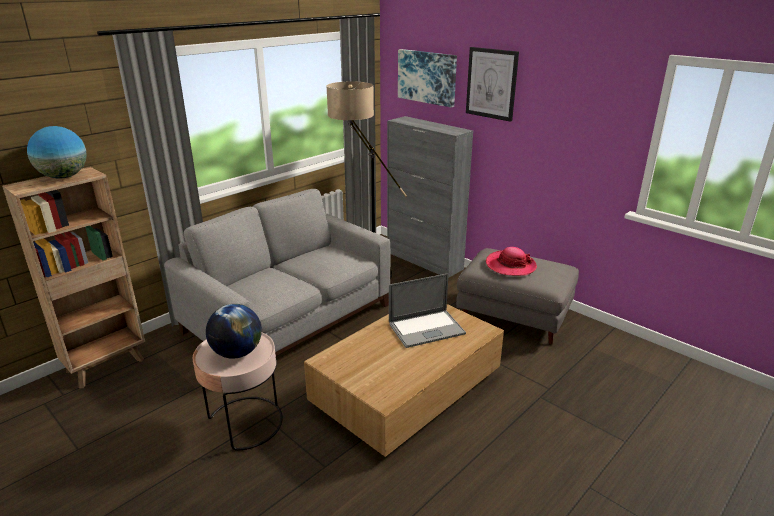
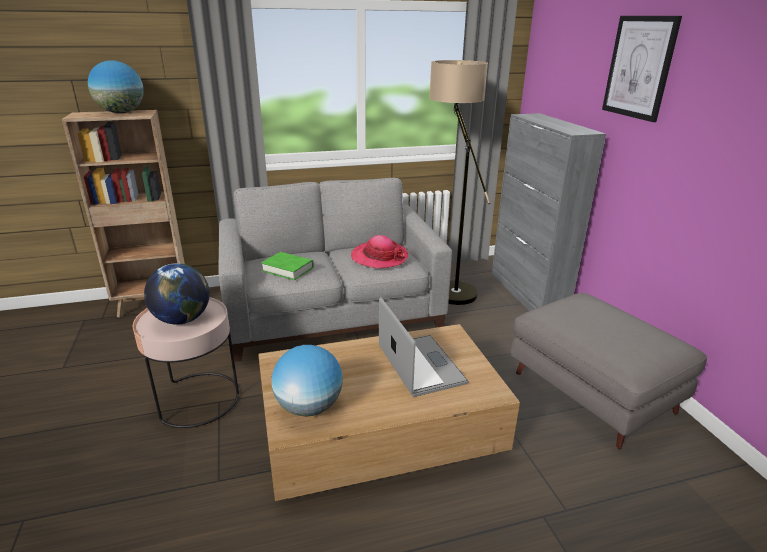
camera: 30 degrees right, 0 degrees up
laptop [389,273,466,348] -> laptop turned 120 degrees counterclockwise [379,297,468,397]
picture [398,49,457,108] -> none
hat [486,247,537,276] -> hat moved to [351,235,408,268]
none -> green book [261,252,314,280]
none -> globe [272,345,343,417]

